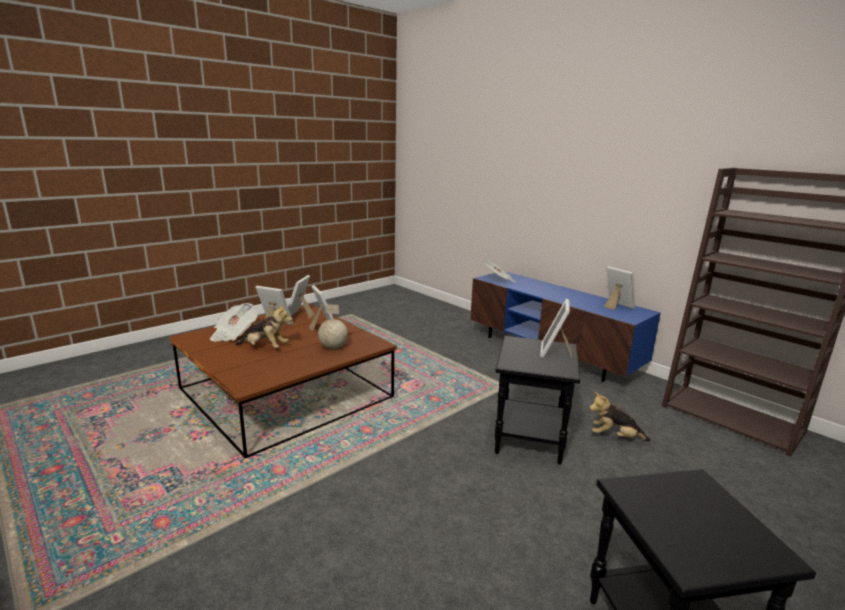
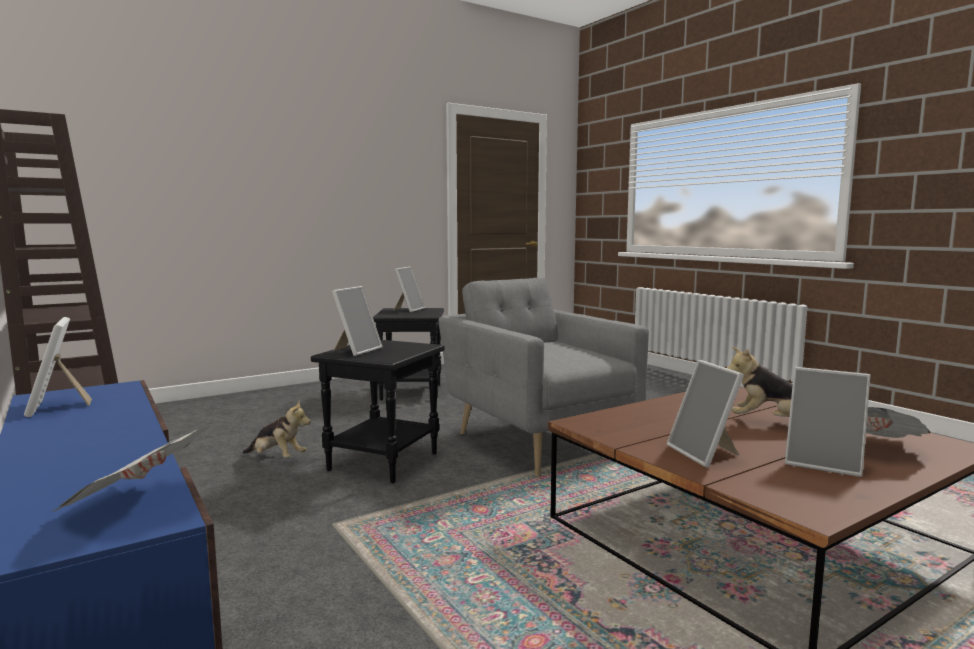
camera: 170 degrees left, 10 degrees down
picture frame [288,275,315,319] -> picture frame moved to [394,267,426,312]
globe [318,304,348,349] -> none
none -> grey armchair [438,278,649,476]

